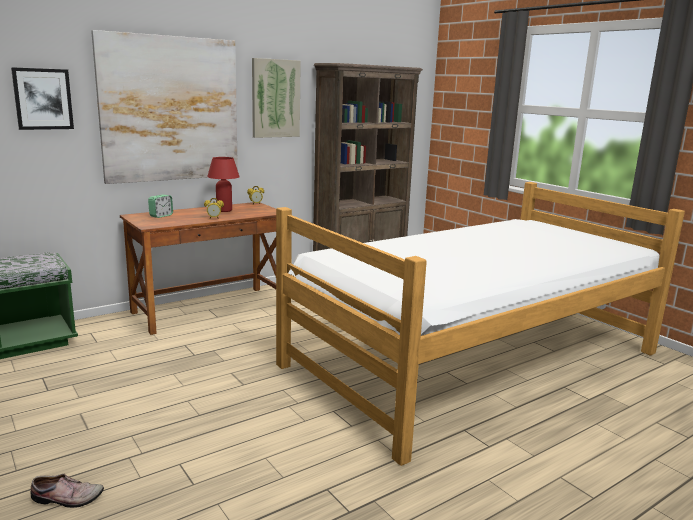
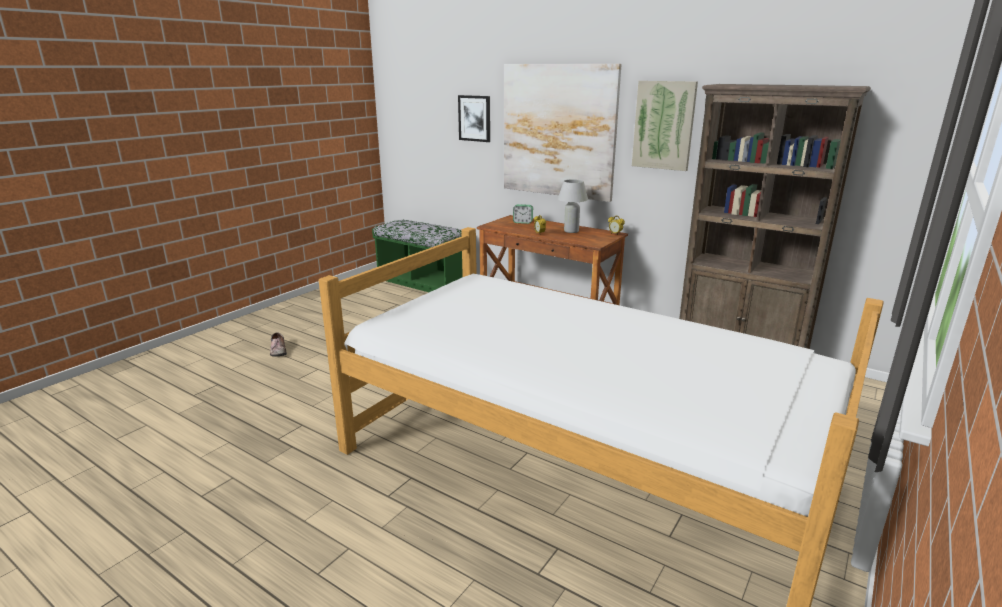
camera: 70 degrees right, 5 degrees up
red table lamp [207,157,240,212] -> white table lamp [558,179,588,233]

